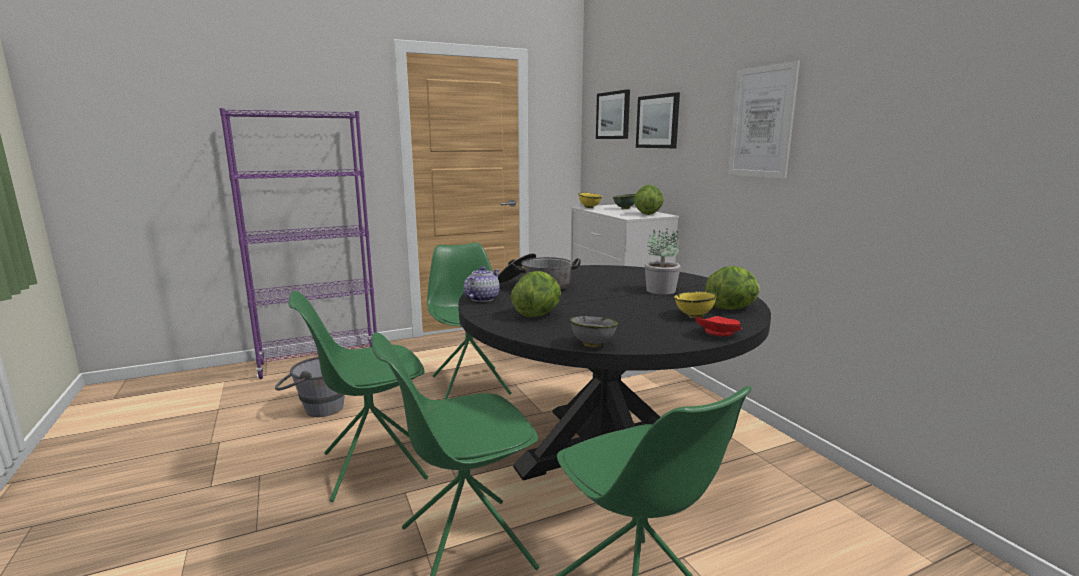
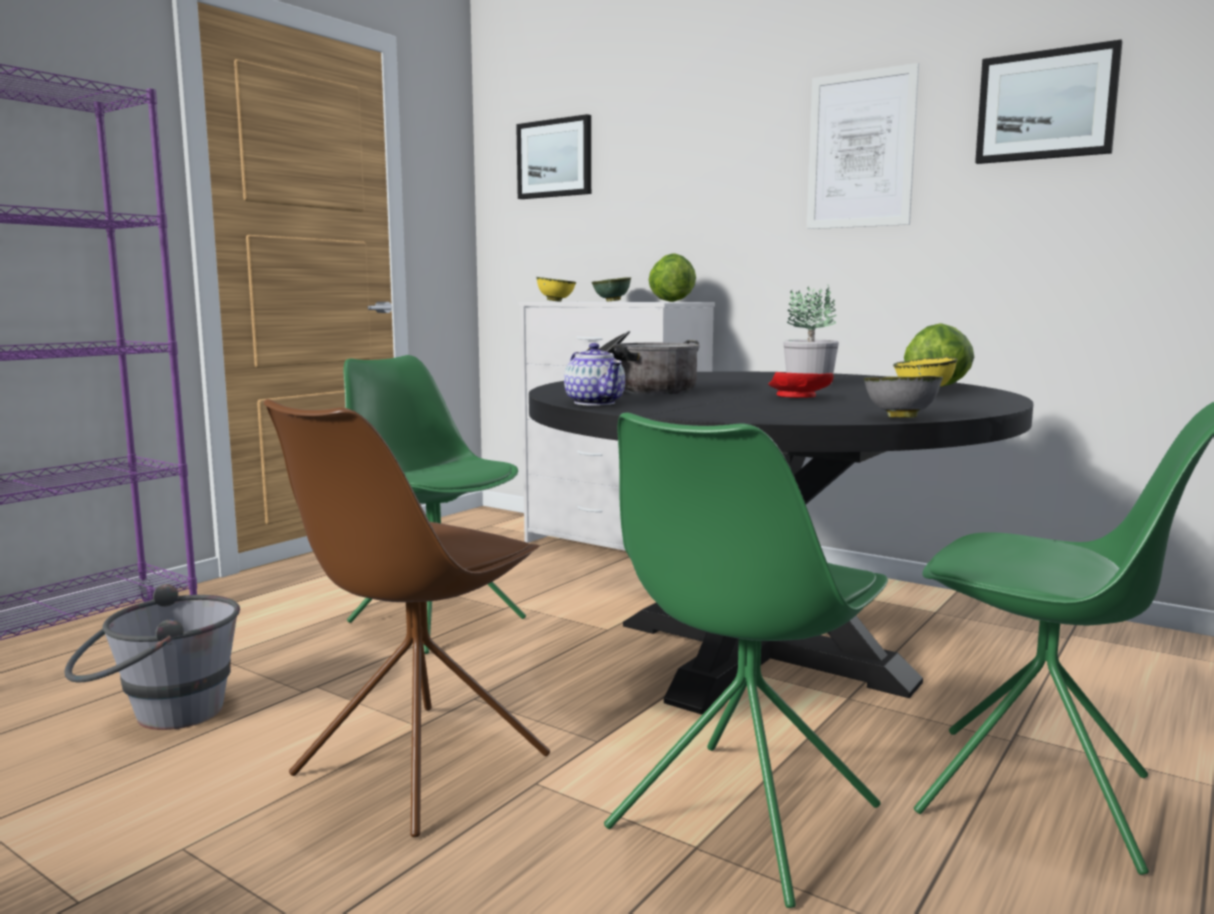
camera: 30 degrees left, 5 degrees down
green chair [288,291,428,502] -> brown chair [264,399,550,837]
teapot [463,266,500,302] -> teapot turned 150 degrees clockwise [564,343,625,406]
lettuce [511,271,561,317] -> none
picture [636,92,680,148] -> picture moved to [975,40,1123,164]
red plate [696,316,742,336] -> red plate moved to [768,372,834,398]

